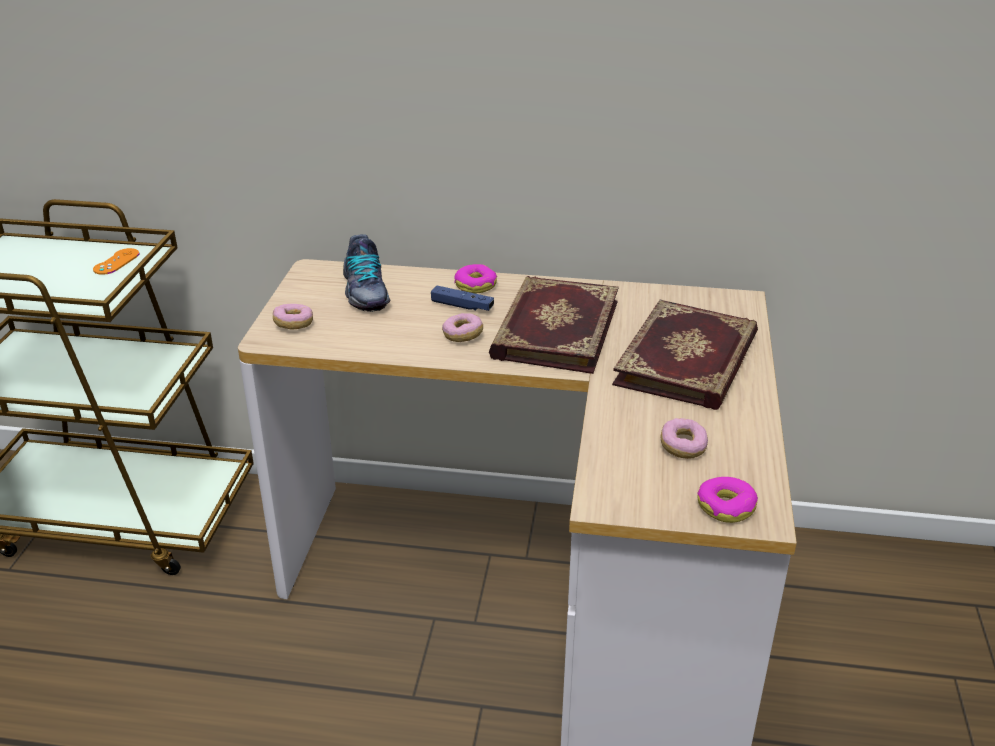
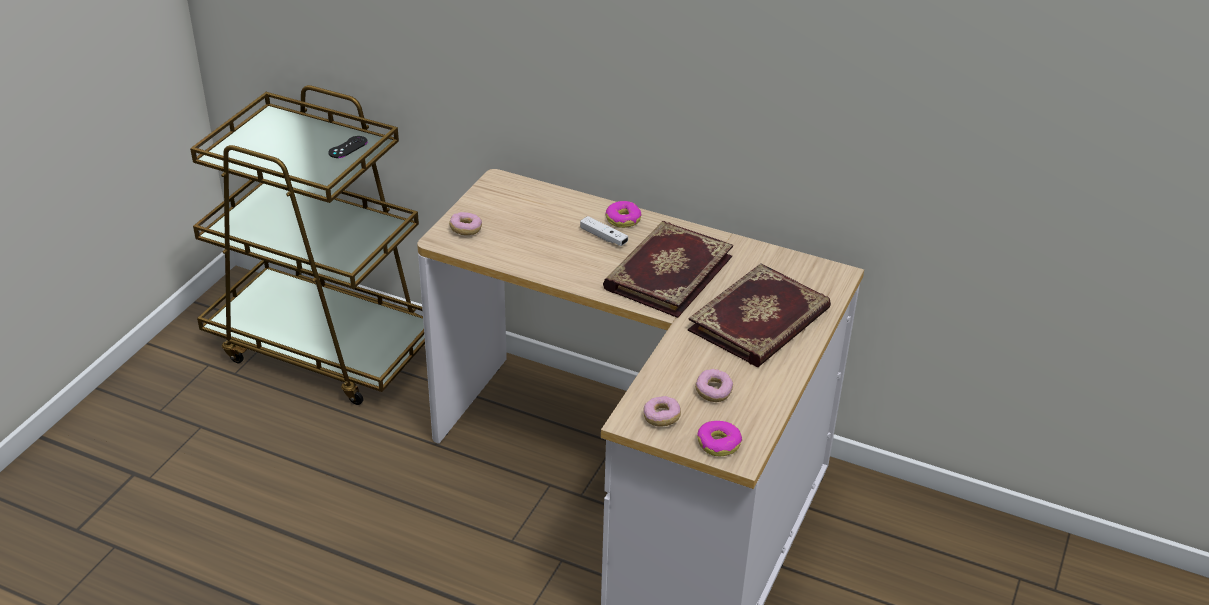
camera: 15 degrees right, 5 degrees up
orange game controller [93,248,139,275] -> black game controller [328,136,368,158]
shoe [343,234,390,312] -> none
blue game controller [431,286,494,311] -> white game controller [580,216,628,246]
donut [442,313,483,342] -> donut moved to [643,396,681,426]

